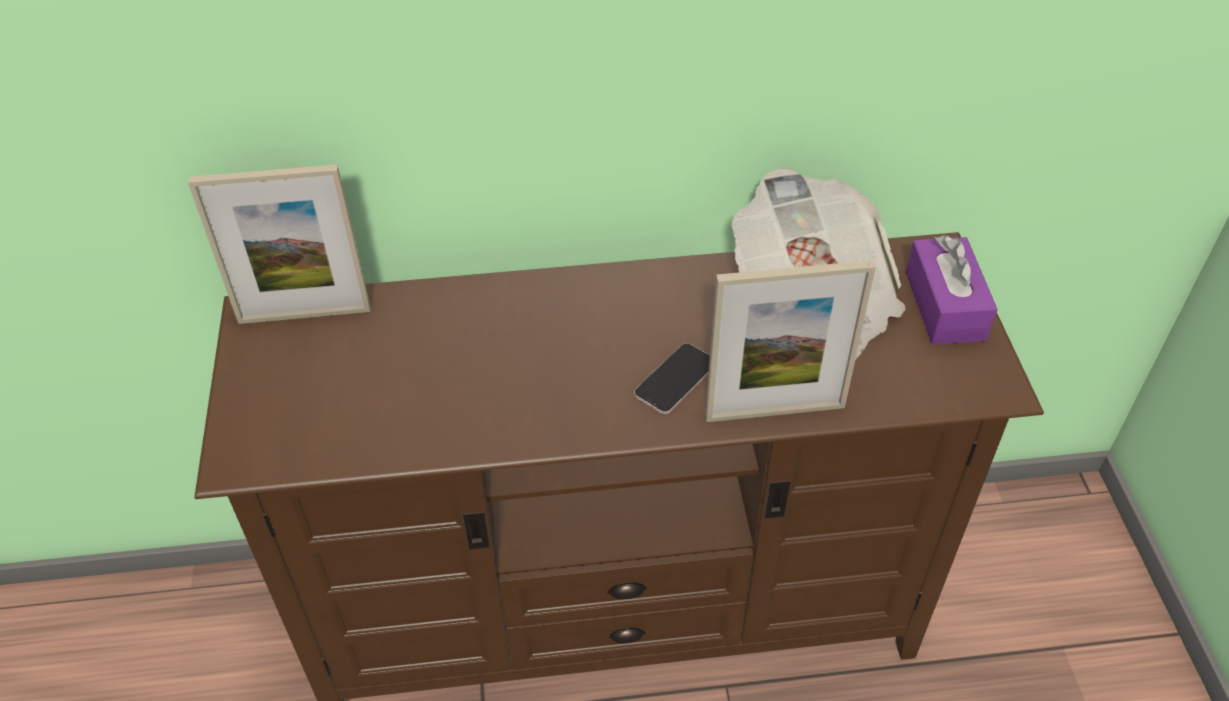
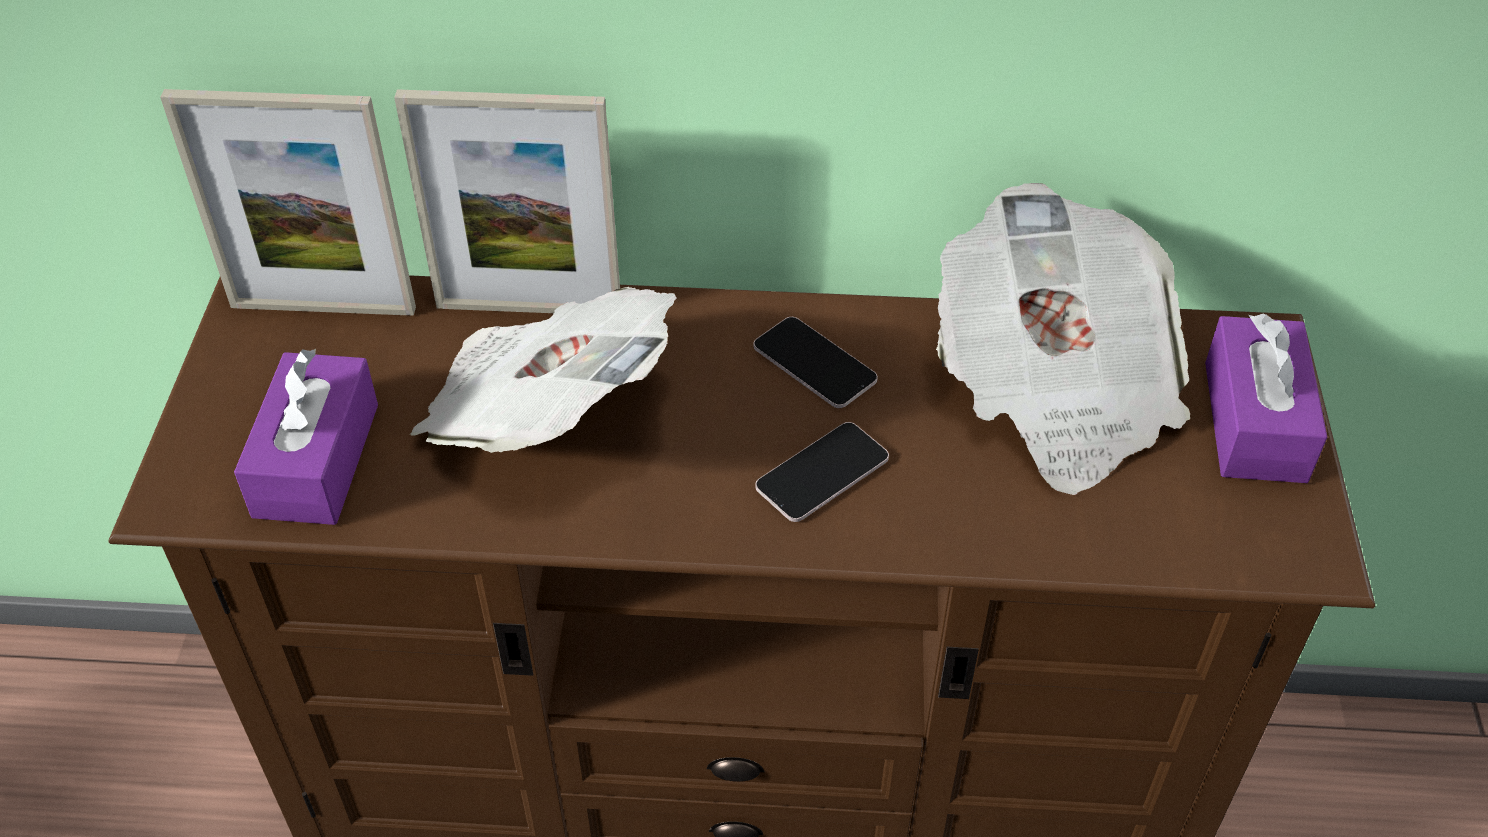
camera: 10 degrees right, 0 degrees up
picture frame [705,260,876,422] -> picture frame moved to [394,89,620,313]
none -> purple tissue box [234,349,378,525]
none -> newspaper [410,287,677,453]
none -> phone [753,317,878,408]

